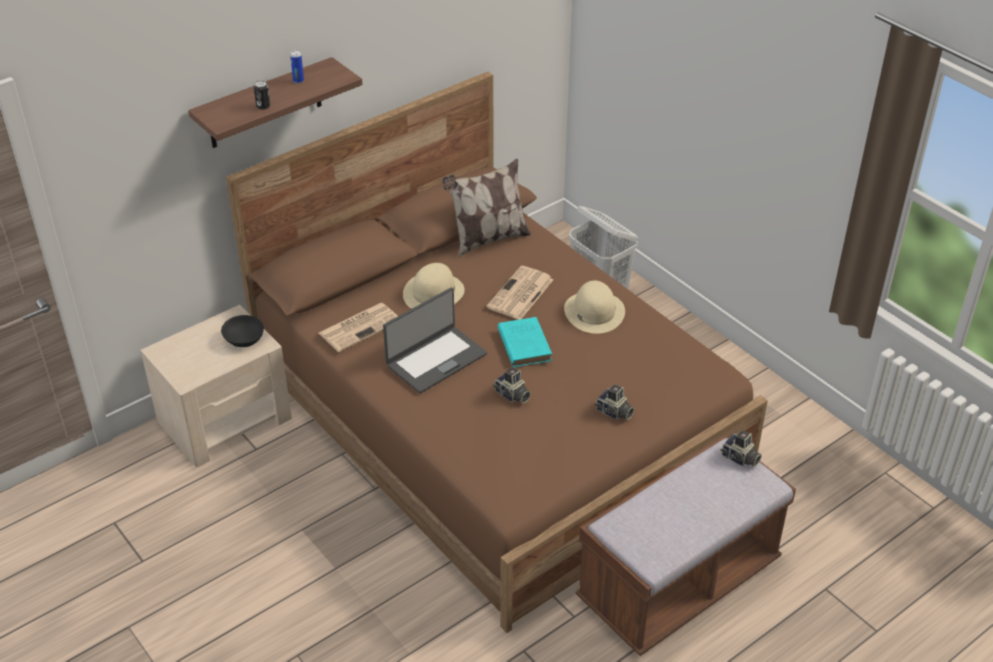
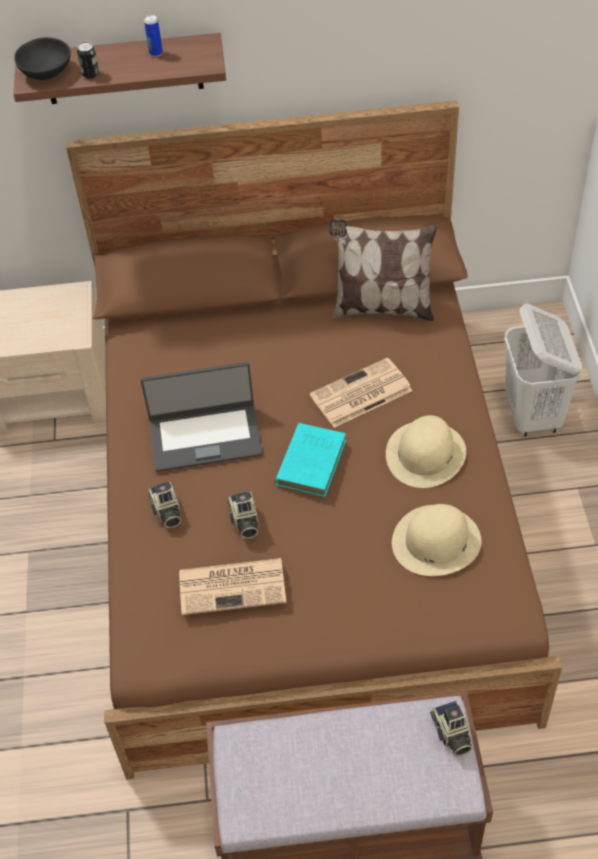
camera: 35 degrees right, 10 degrees up
black bowl [221,315,264,347] -> black bowl moved to [14,37,71,80]
newspaper [319,303,398,352] -> newspaper moved to [179,558,286,615]
beige hat [403,263,465,309] -> beige hat moved to [392,504,481,576]
camera [595,384,634,420] -> camera moved to [148,482,181,528]

